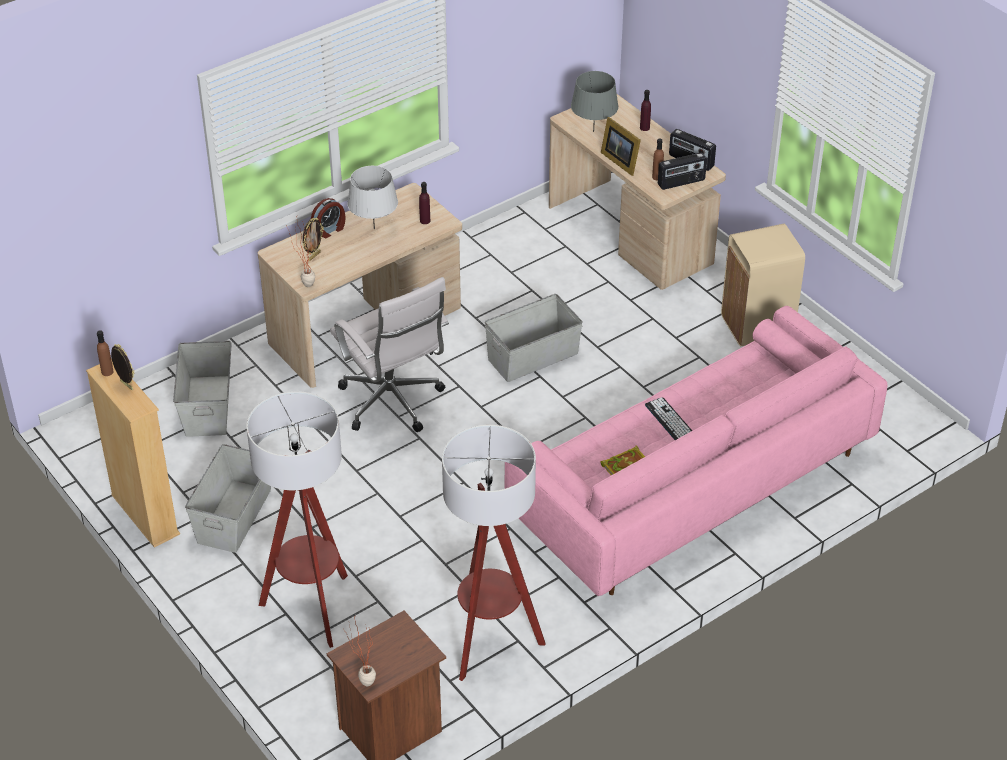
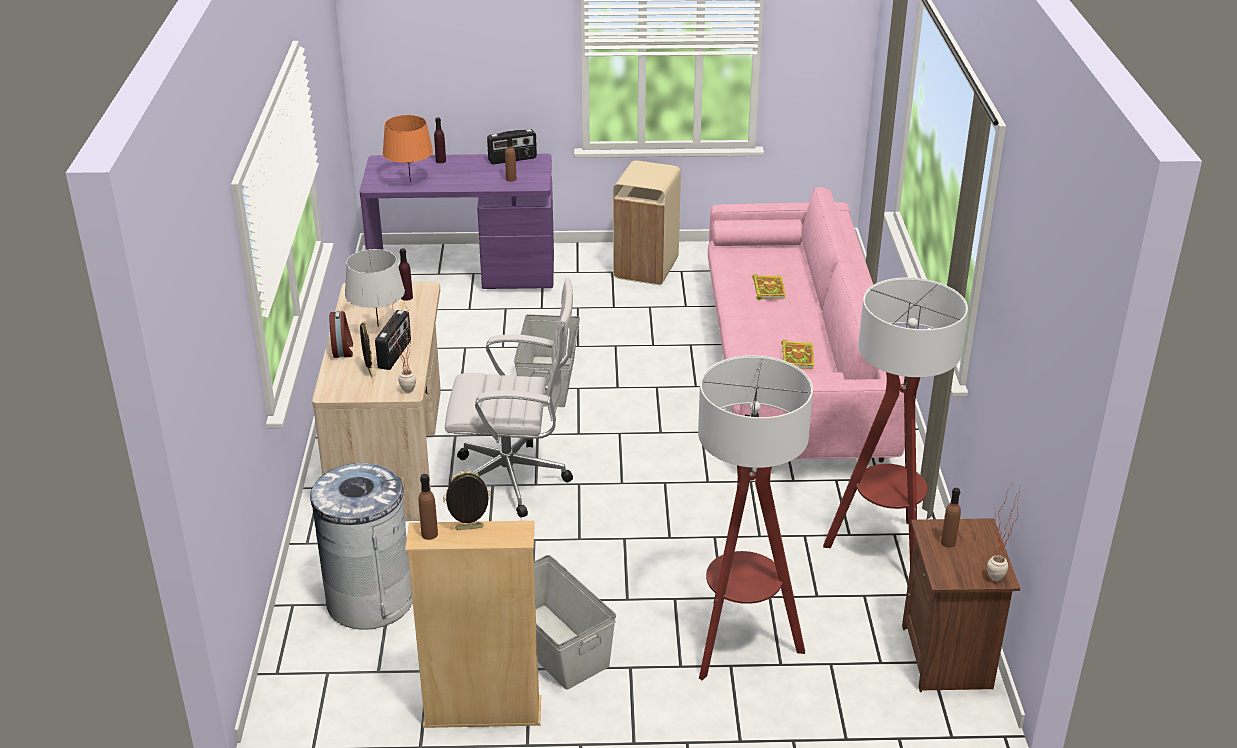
camera: 55 degrees left, 10 degrees down
grey storage box [173,341,232,437] -> grey trash can [310,463,413,630]
beige desk [549,94,726,290] -> purple desk [360,154,554,289]
grey table lamp [571,71,619,132] -> orange table lamp [383,115,433,182]
picture frame [601,117,641,176] -> none
keyboard [645,397,692,440] -> none
radio [658,153,707,190] -> radio moved to [375,310,411,370]
none -> book [752,274,786,300]
none -> brown bottle [941,488,961,548]

